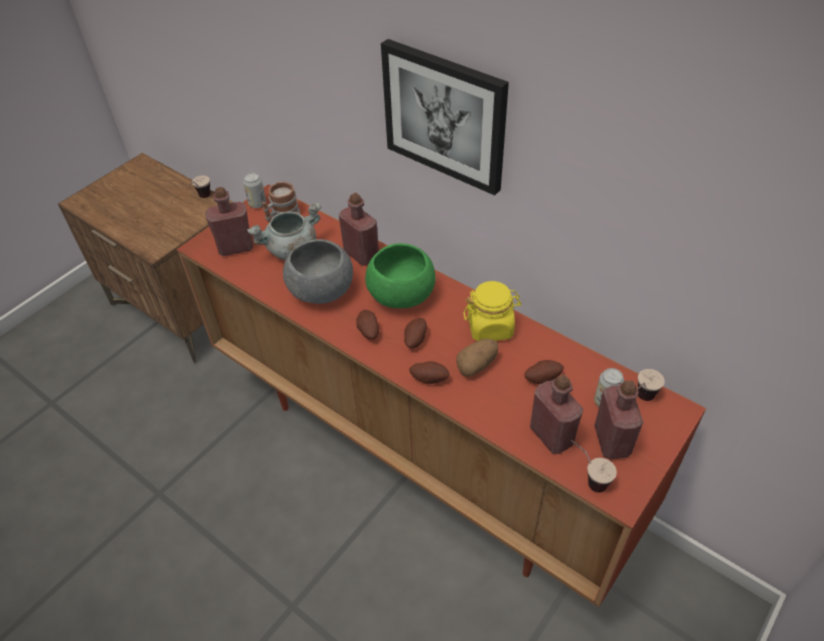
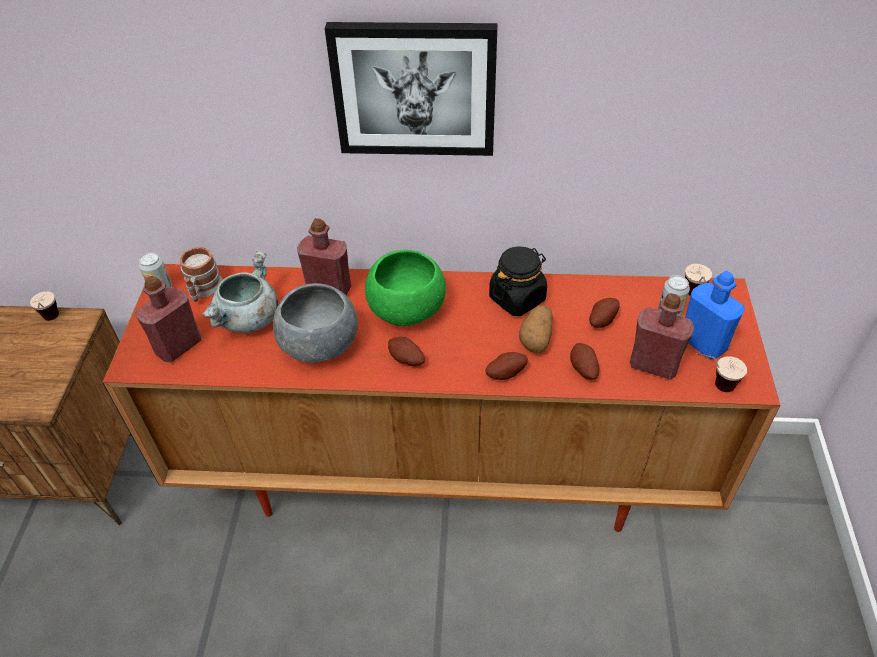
camera: 35 degrees left, 0 degrees up
potato [404,318,427,348] -> potato moved to [570,343,599,380]
yellow jar [463,281,521,341] -> black jar [489,246,547,316]
red bottle [594,381,643,459] -> blue bottle [685,271,745,359]

